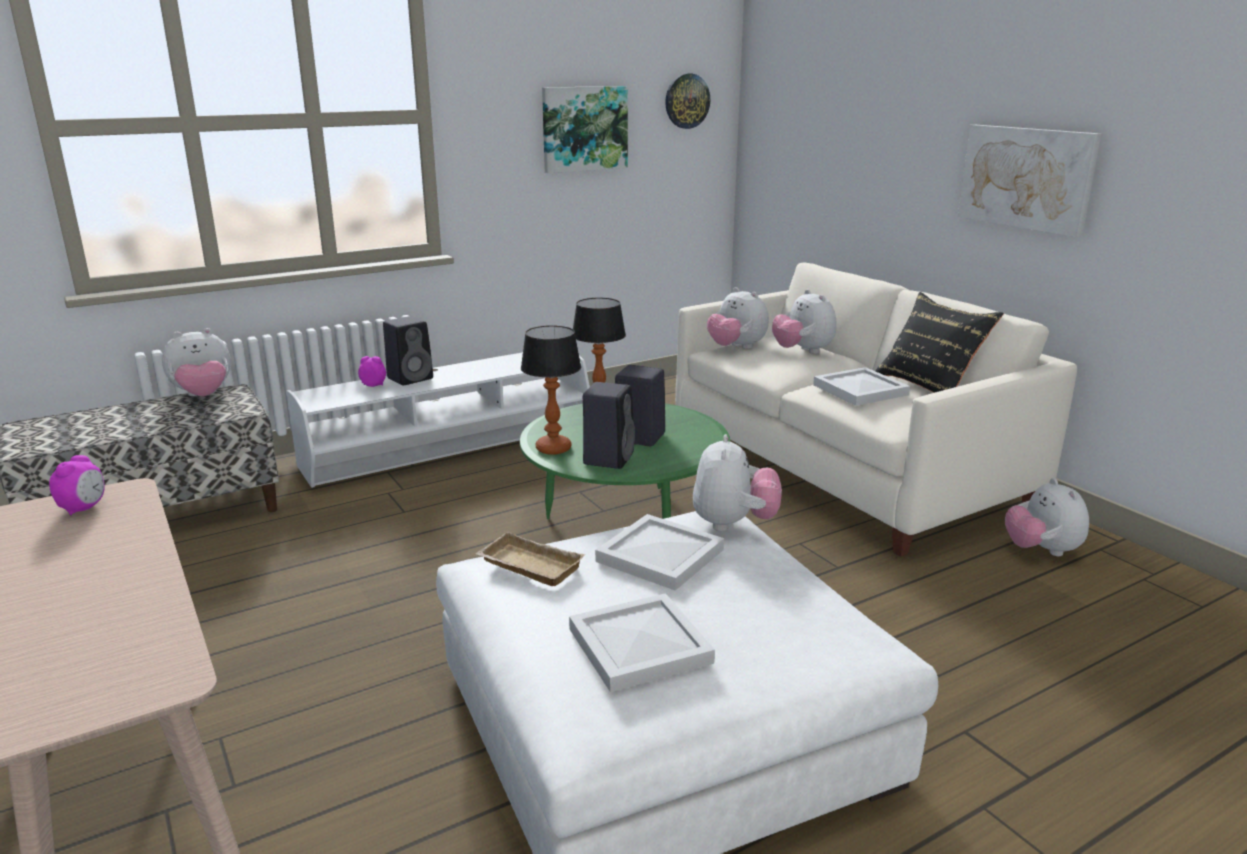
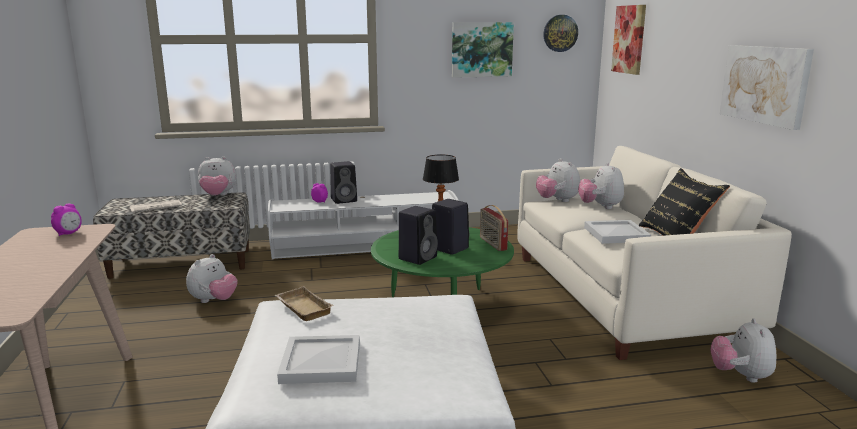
camera: 20 degrees right, 5 degrees down
table lamp [521,326,581,455] -> none
white tray [595,514,724,591] -> none
plush toy [693,434,782,531] -> plush toy moved to [186,254,238,303]
none -> newspaper [130,199,182,213]
none -> radio [480,205,508,251]
none -> picture [611,5,646,75]

